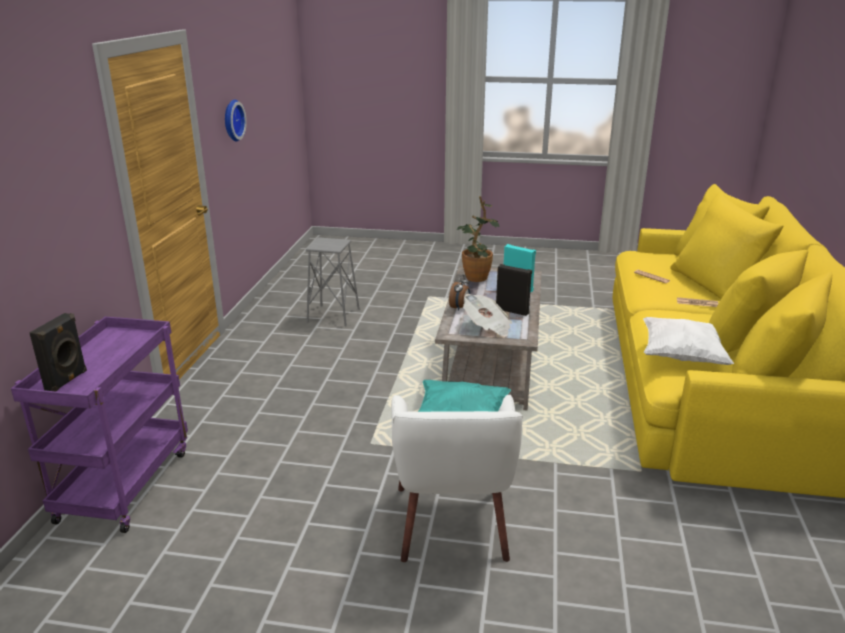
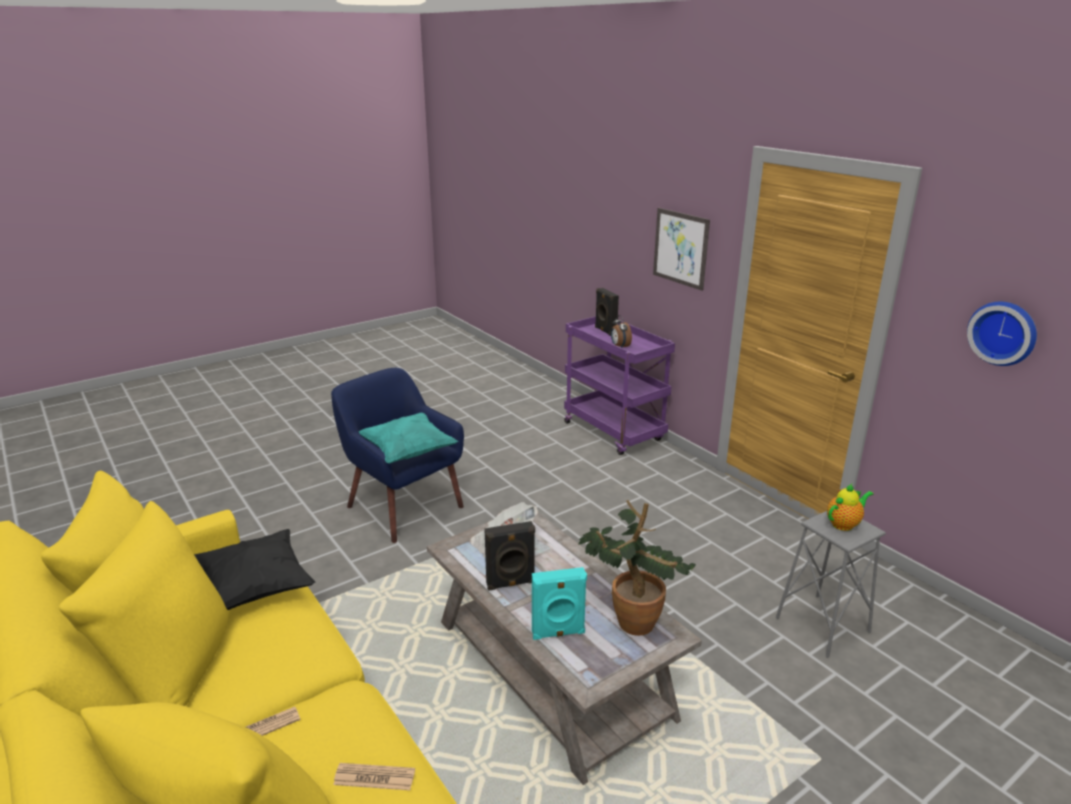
camera: 135 degrees right, 0 degrees up
white armchair [391,395,523,562] -> blue armchair [331,368,464,543]
alarm clock [449,275,470,311] -> alarm clock moved to [611,315,632,348]
white pillow [643,317,734,365] -> black pillow [194,529,315,610]
none -> picture [653,208,710,291]
none -> teapot [827,484,873,531]

